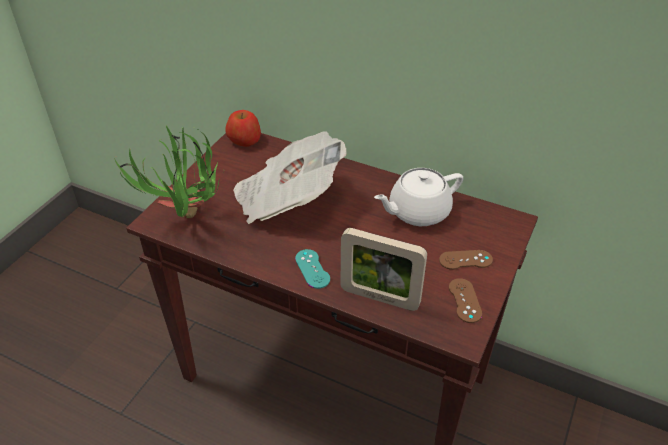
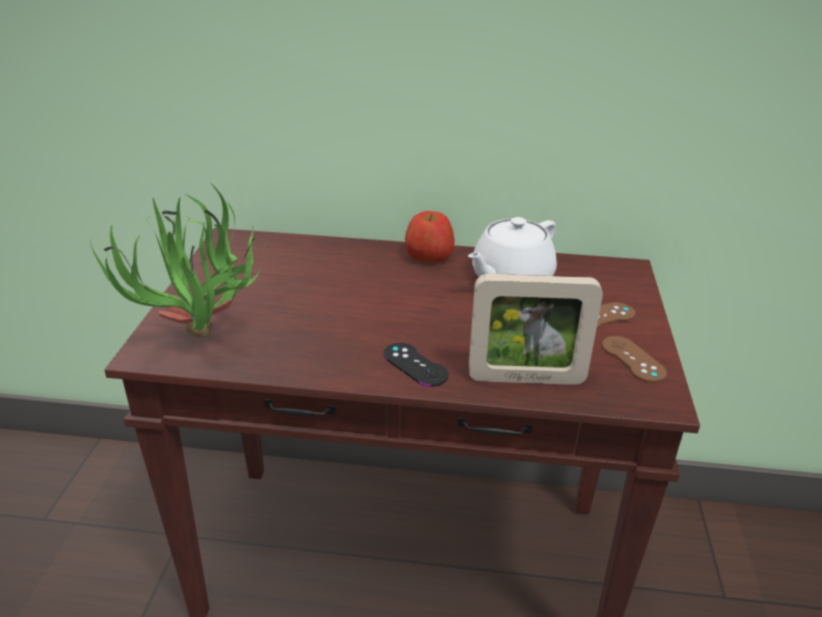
camera: 20 degrees left, 10 degrees down
apple [225,110,261,147] -> apple moved to [405,211,454,262]
newspaper [233,131,347,224] -> none
turquoise game controller [295,249,330,289] -> black game controller [383,343,449,387]

